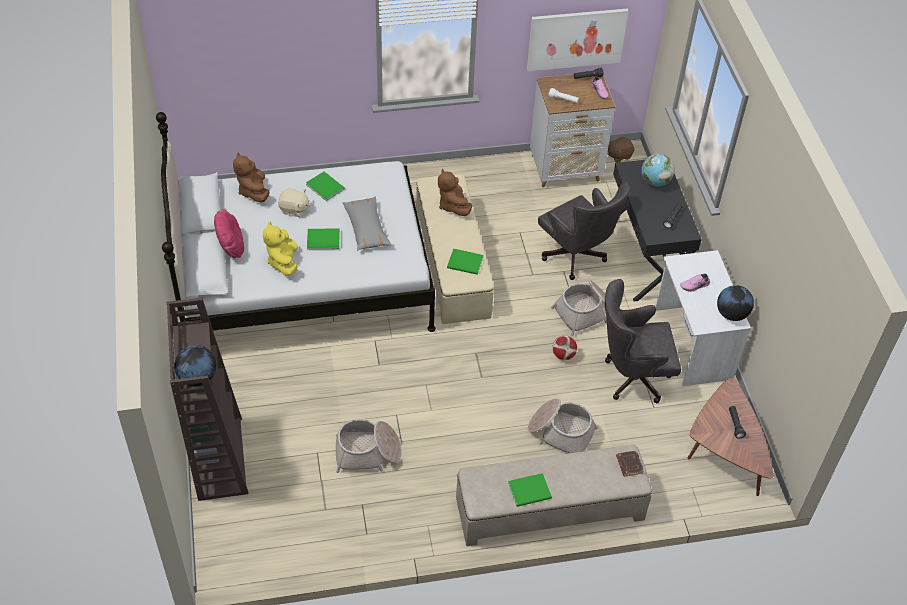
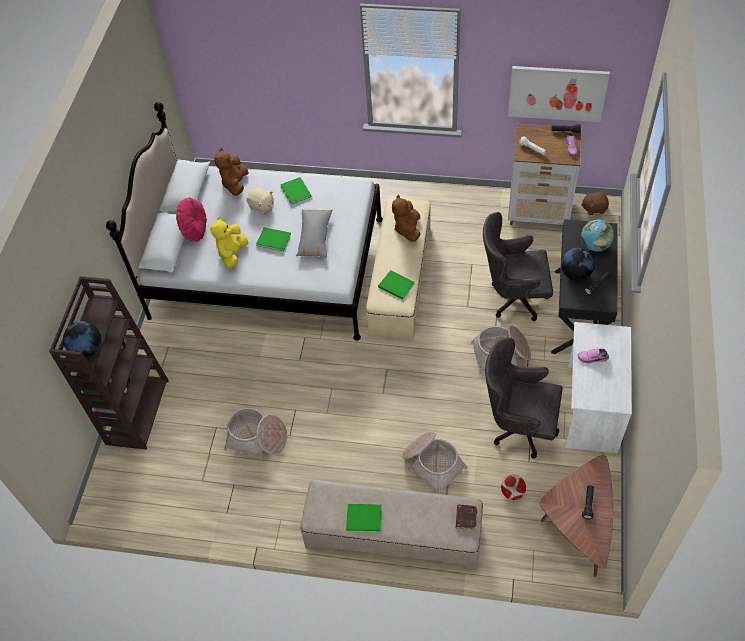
camera: 25 degrees right, 5 degrees up
grey office chair [538,181,630,280] -> grey office chair turned 105 degrees clockwise [483,212,553,321]
football [552,335,577,360] -> football moved to [501,475,526,500]
globe [717,285,754,321] -> globe moved to [561,248,595,281]

